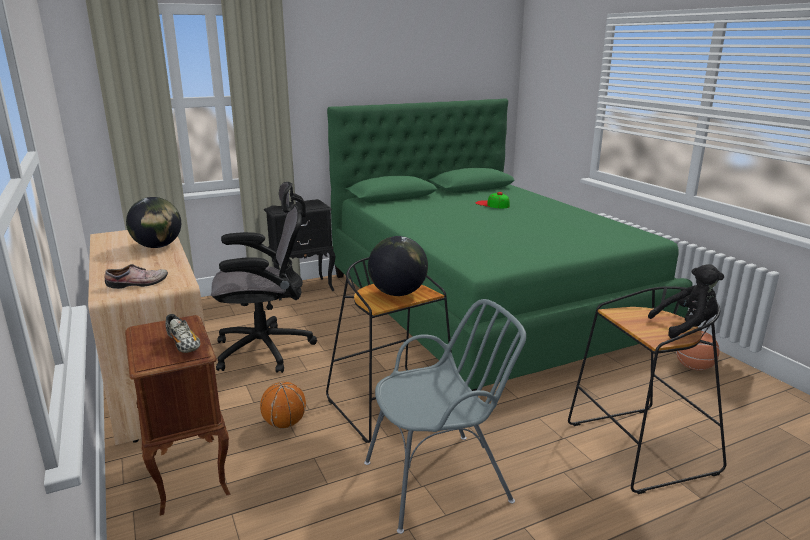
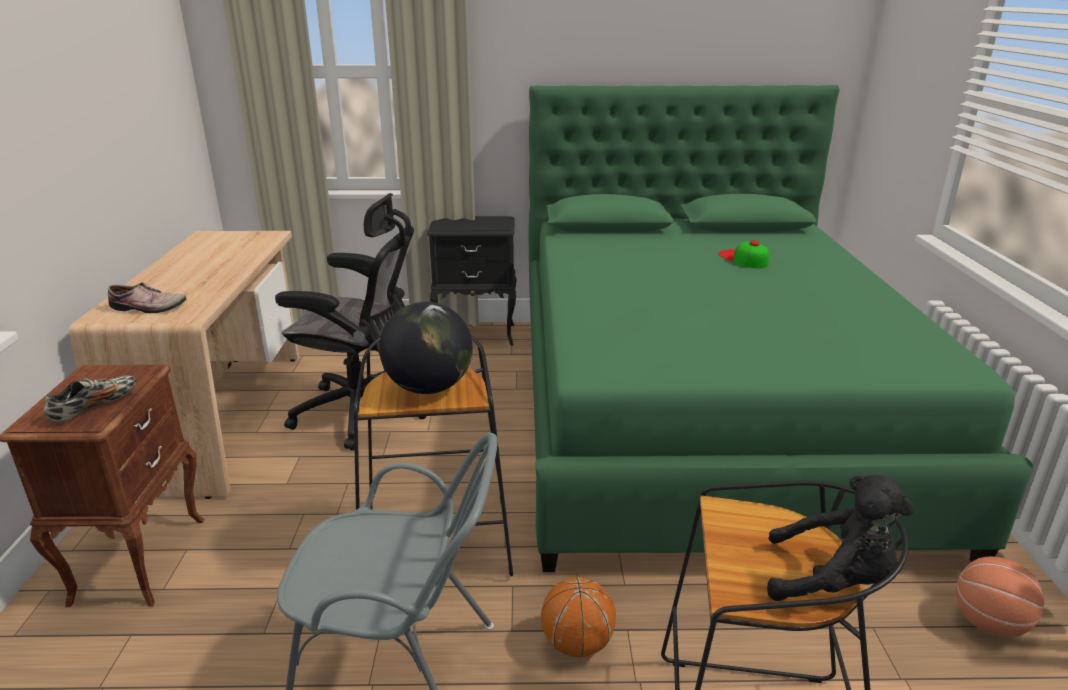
camera: 25 degrees right, 5 degrees up
globe [126,197,181,248] -> none
shoe [166,314,201,353] -> shoe turned 135 degrees counterclockwise [44,376,137,423]
basketball [260,382,306,428] -> basketball moved to [541,577,616,658]

